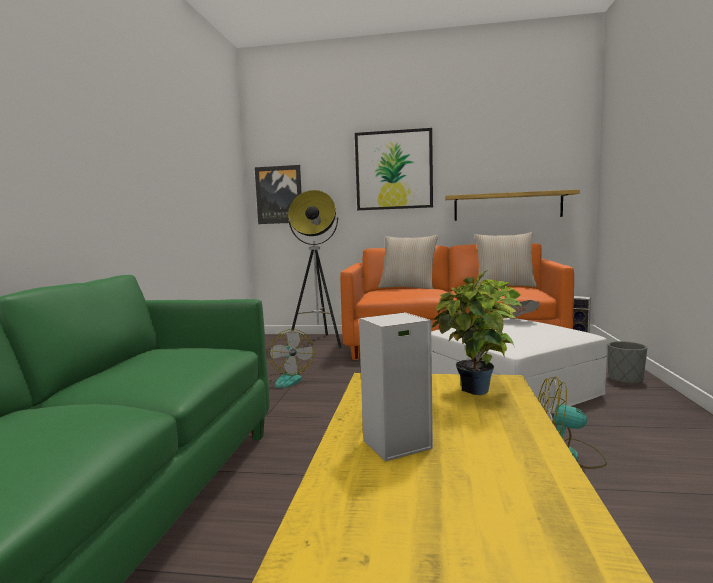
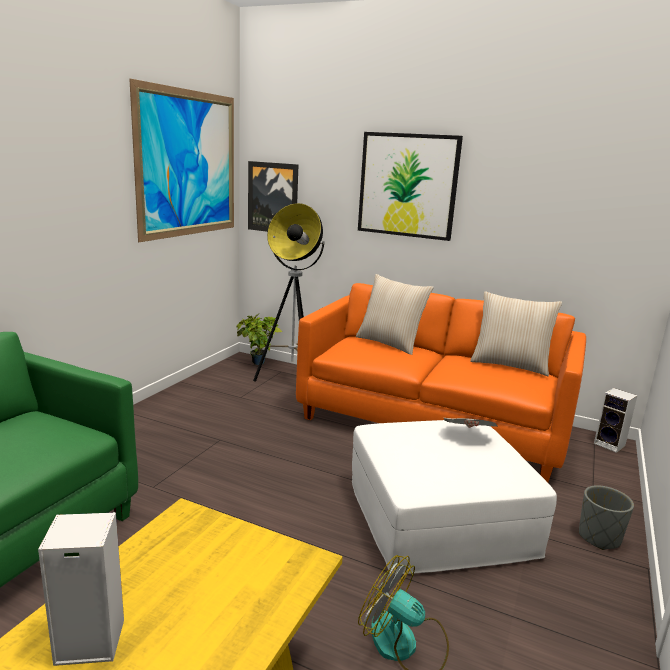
camera: 15 degrees right, 10 degrees up
fan [268,329,314,388] -> none
potted plant [432,270,522,395] -> potted plant moved to [236,314,282,365]
shelf [445,189,580,221] -> none
none -> picture [129,79,234,242]

